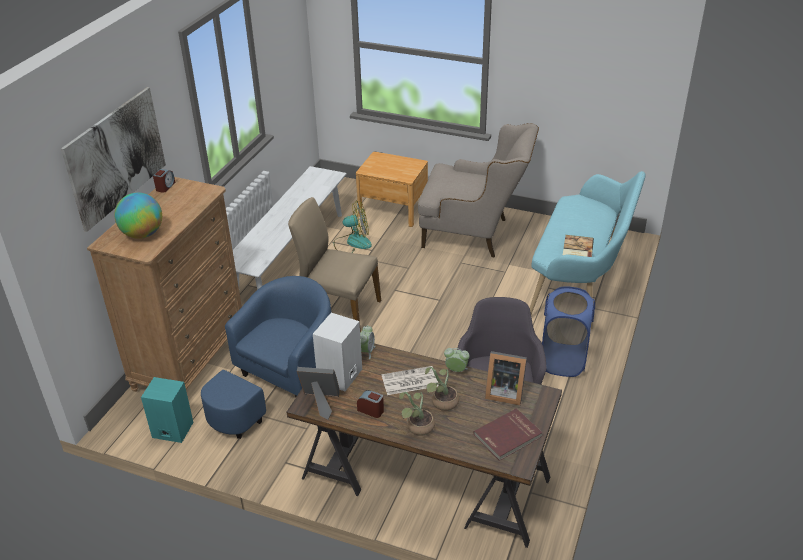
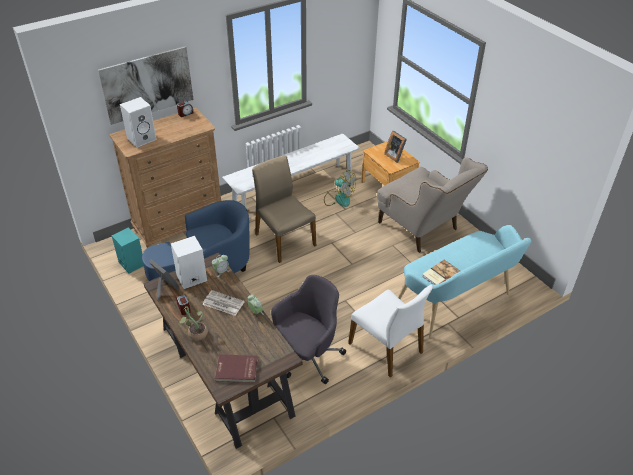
camera: 35 degrees right, 5 degrees up
globe [114,193,162,239] -> white speaker [120,97,157,148]
potted plant [425,367,459,411] -> none
picture frame [485,351,527,406] -> picture frame moved to [384,131,407,163]
blue laundry basket [542,286,595,377] -> white chair [348,284,433,377]

